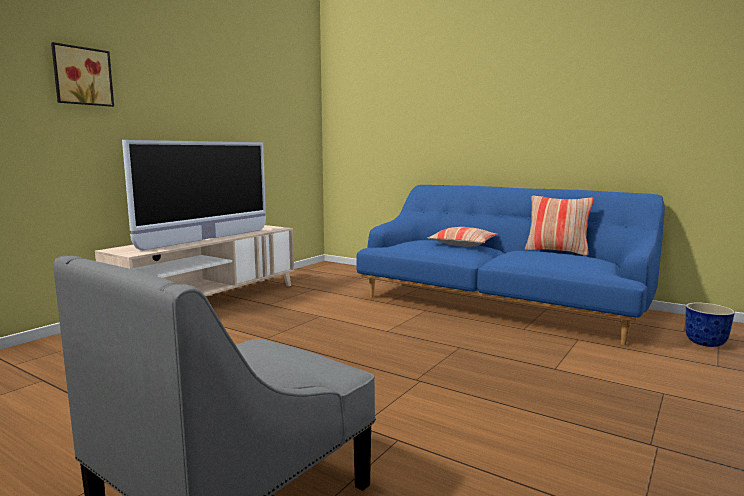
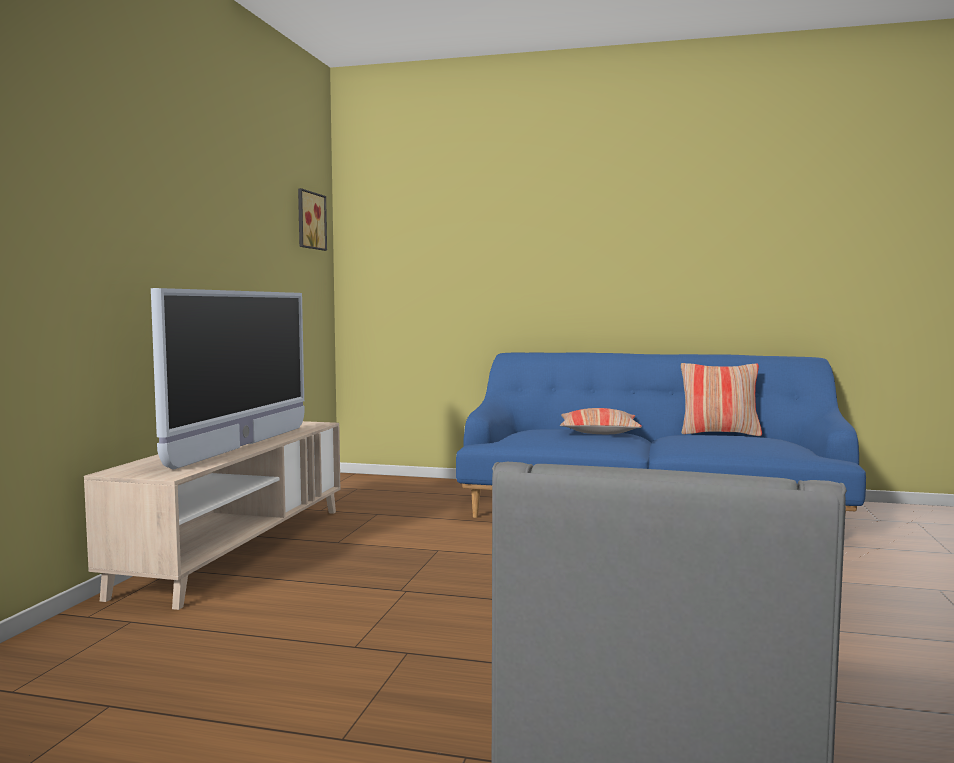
camera: 20 degrees left, 5 degrees down
picture [51,42,114,107] -> picture moved to [298,188,327,251]
planter [685,302,735,347] -> none

